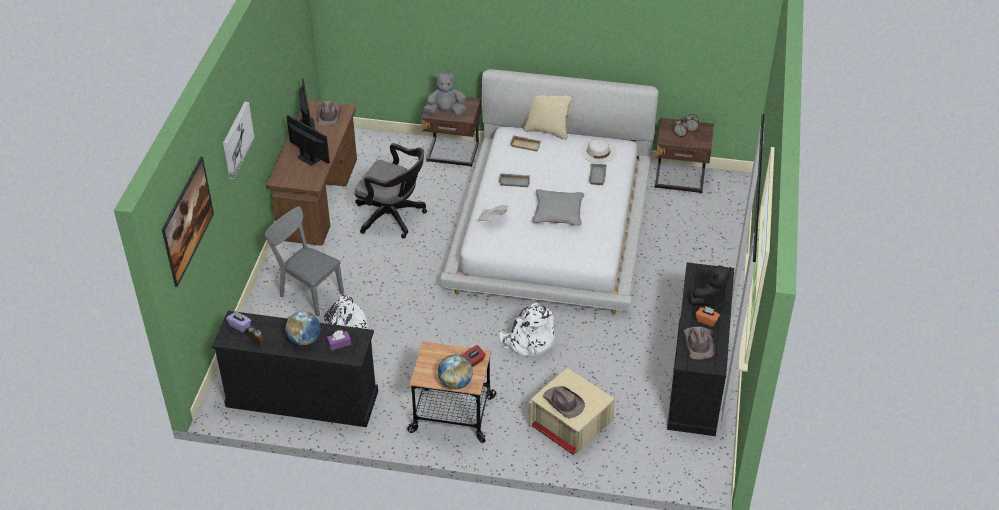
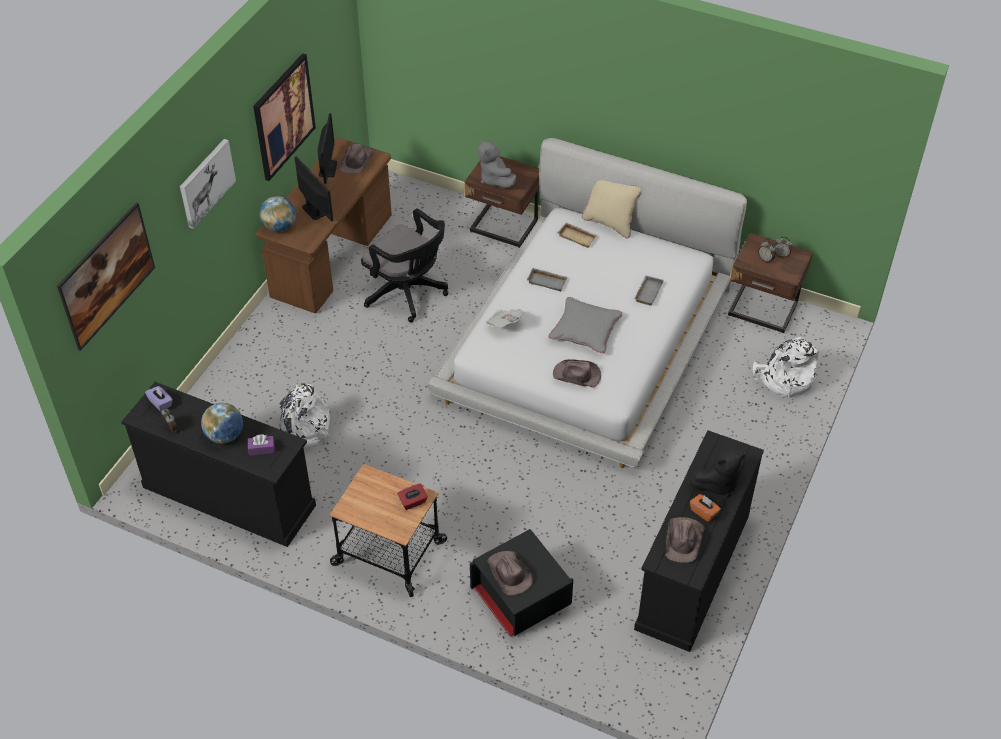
camera: 15 degrees right, 5 degrees up
grey chair [265,206,344,317] -> none
grey plush toy [424,72,467,116] -> grey plush toy turned 120 degrees counterclockwise [478,139,516,188]
globe [438,354,473,389] -> globe moved to [260,196,296,232]
white backpack [500,303,555,357] -> white backpack moved to [753,337,819,397]
beige storage box [528,367,615,455] -> black storage box [470,529,573,637]
white hat [580,139,617,163] -> none
none -> picture [253,53,316,181]
none -> brown hat [553,359,601,387]

